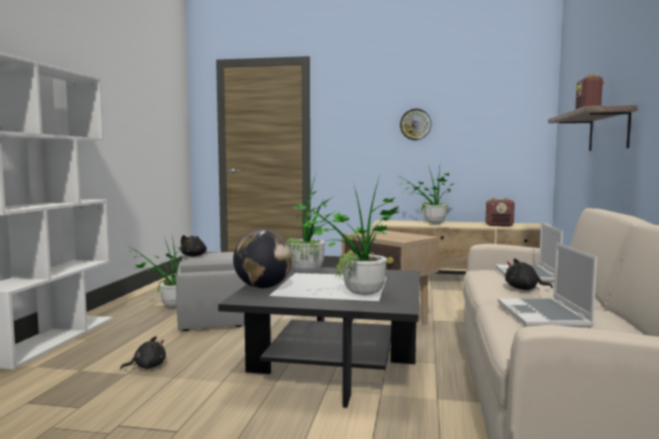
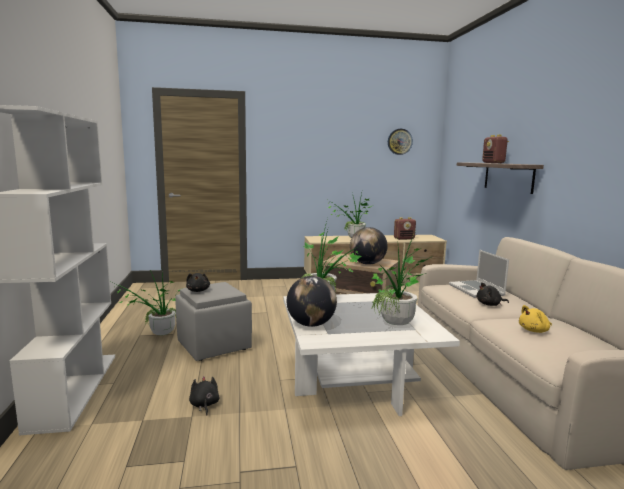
camera: 20 degrees left, 5 degrees up
black plush toy [120,336,166,369] -> black plush toy turned 60 degrees counterclockwise [189,376,220,416]
black coffee table [218,266,420,408] -> white coffee table [283,293,460,416]
wall clock [400,109,432,140] -> wall clock moved to [388,129,413,155]
laptop [498,243,597,328] -> yellow plush toy [519,305,552,333]
none -> globe [350,227,388,265]

